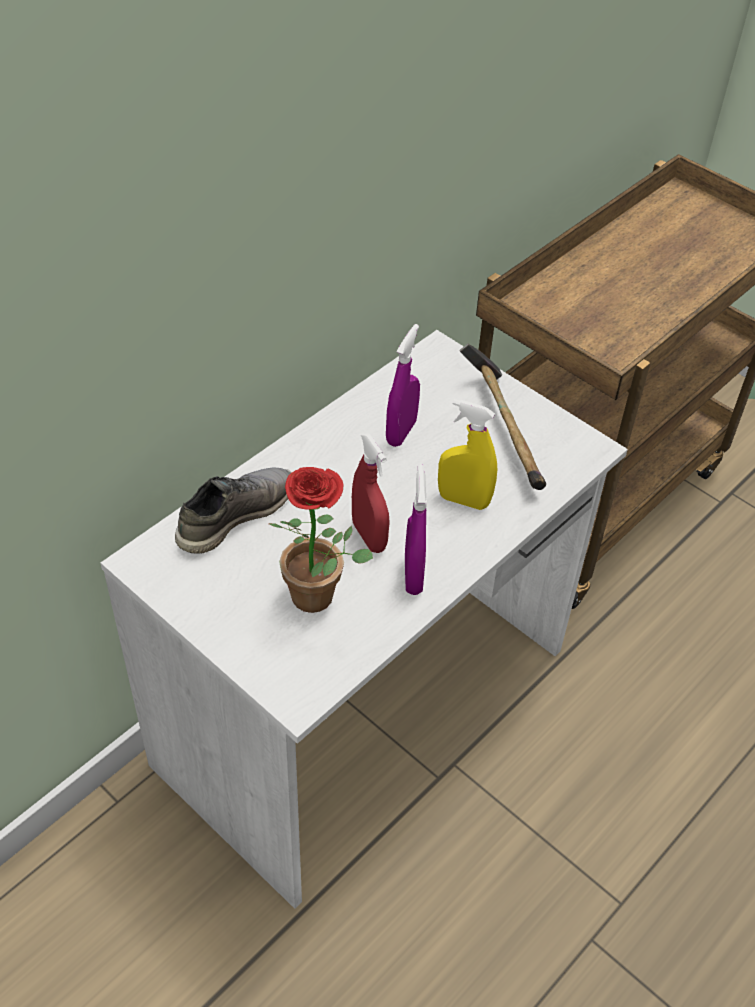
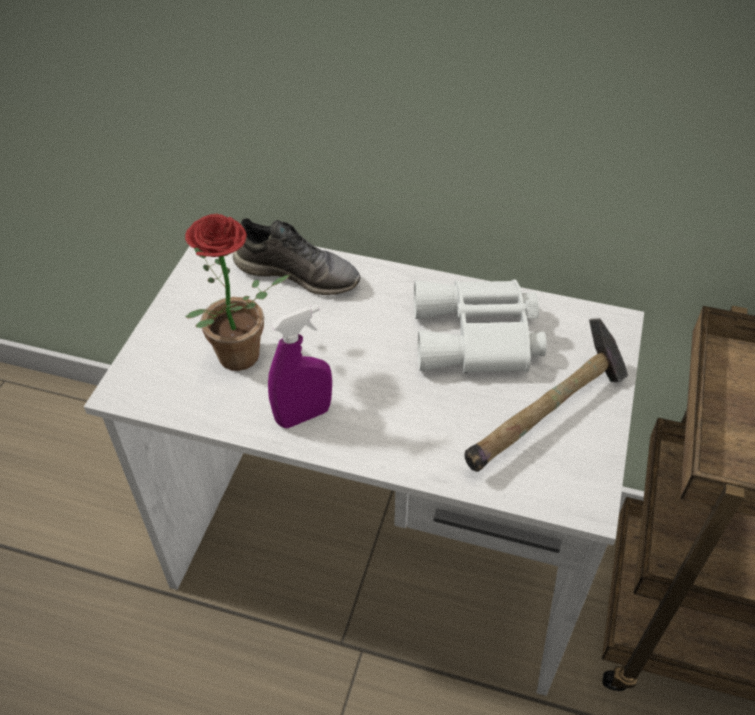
camera: 65 degrees right, 0 degrees up
red spray bottle [352,433,390,553] -> none
purple spray bottle [386,324,420,447] -> white binoculars [414,280,547,374]
yellow spray bottle [438,399,497,510] -> none

